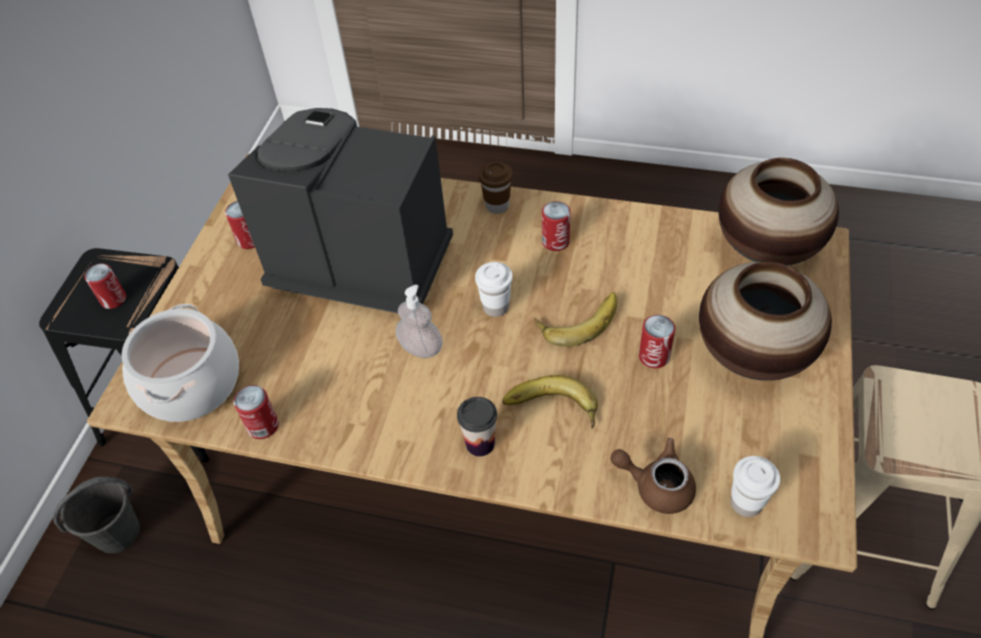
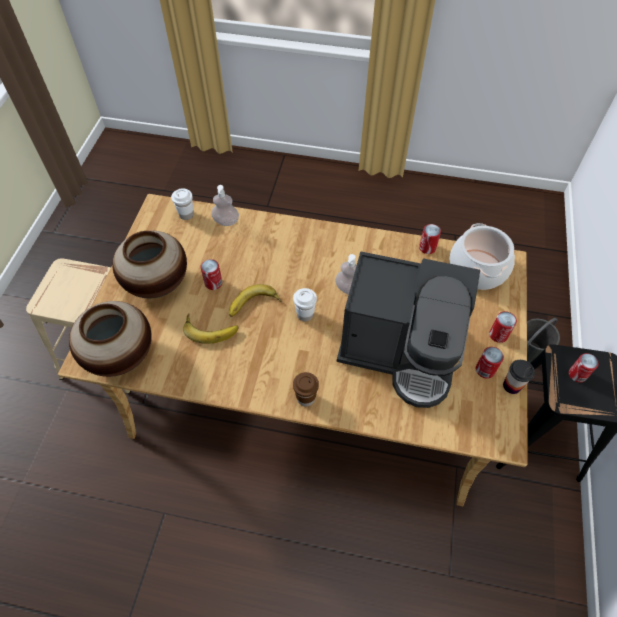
camera: 175 degrees right, 5 degrees up
cup [457,397,497,456] -> cup moved to [503,360,535,394]
banana [502,375,598,428] -> banana moved to [183,314,238,344]
can [542,201,570,251] -> can moved to [489,311,517,343]
brown teapot [611,438,696,514] -> soap dispenser [211,185,239,226]

